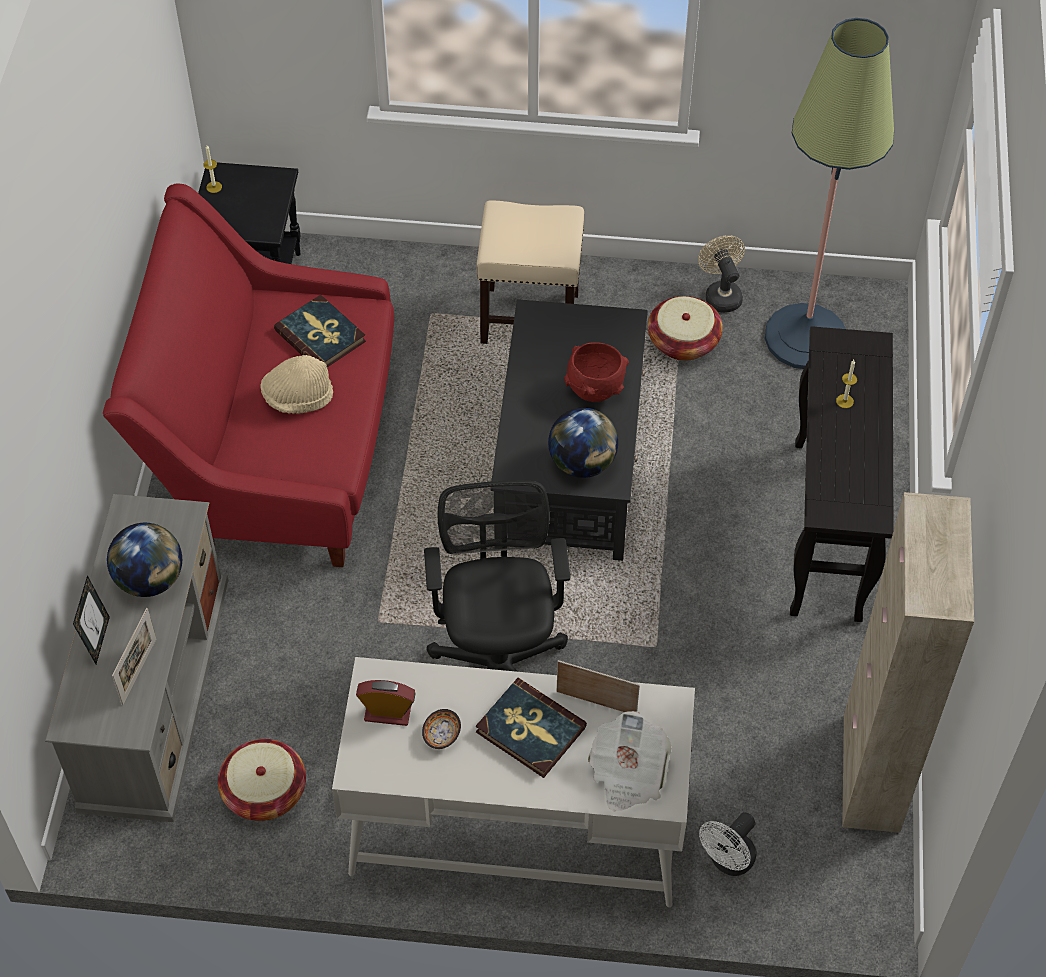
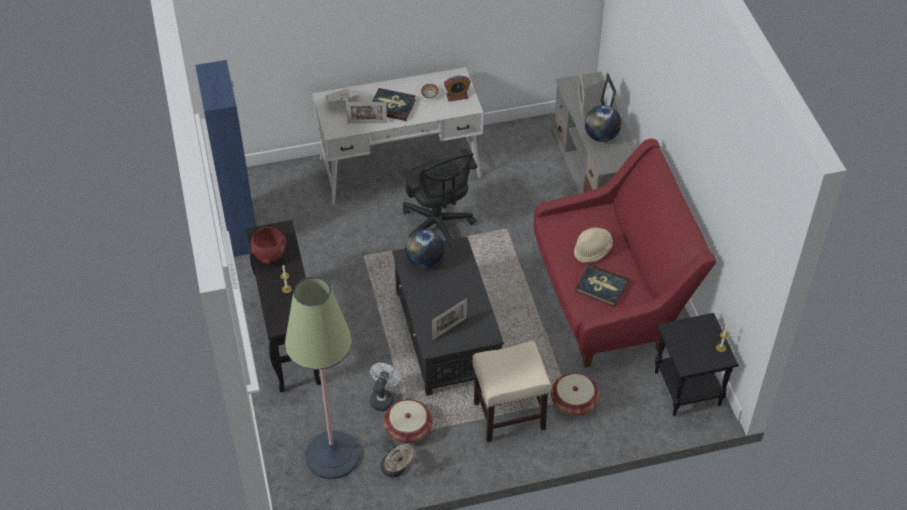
camera: 160 degrees right, 5 degrees down
basket [218,739,306,821] -> basket moved to [551,373,599,416]
red bowl [564,342,629,402] -> red bowl moved to [250,227,286,264]
white fan [699,812,757,876] -> white fan moved to [370,363,400,411]
beige cabinet [842,492,974,833] -> blue cabinet [195,60,256,257]
none -> picture frame [432,298,467,340]

